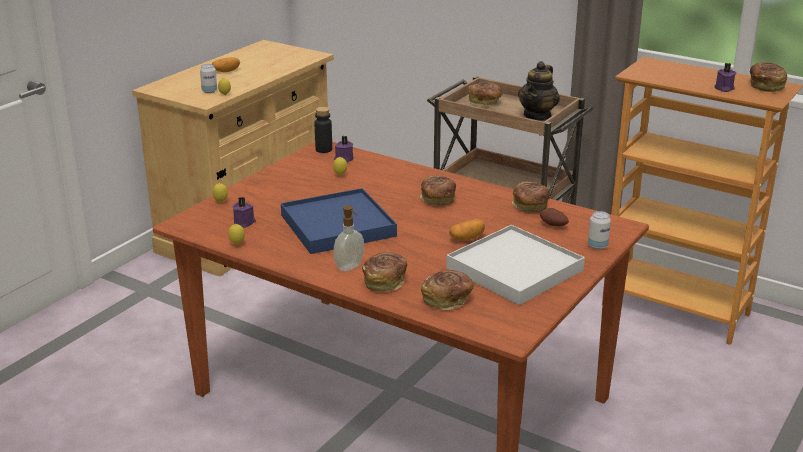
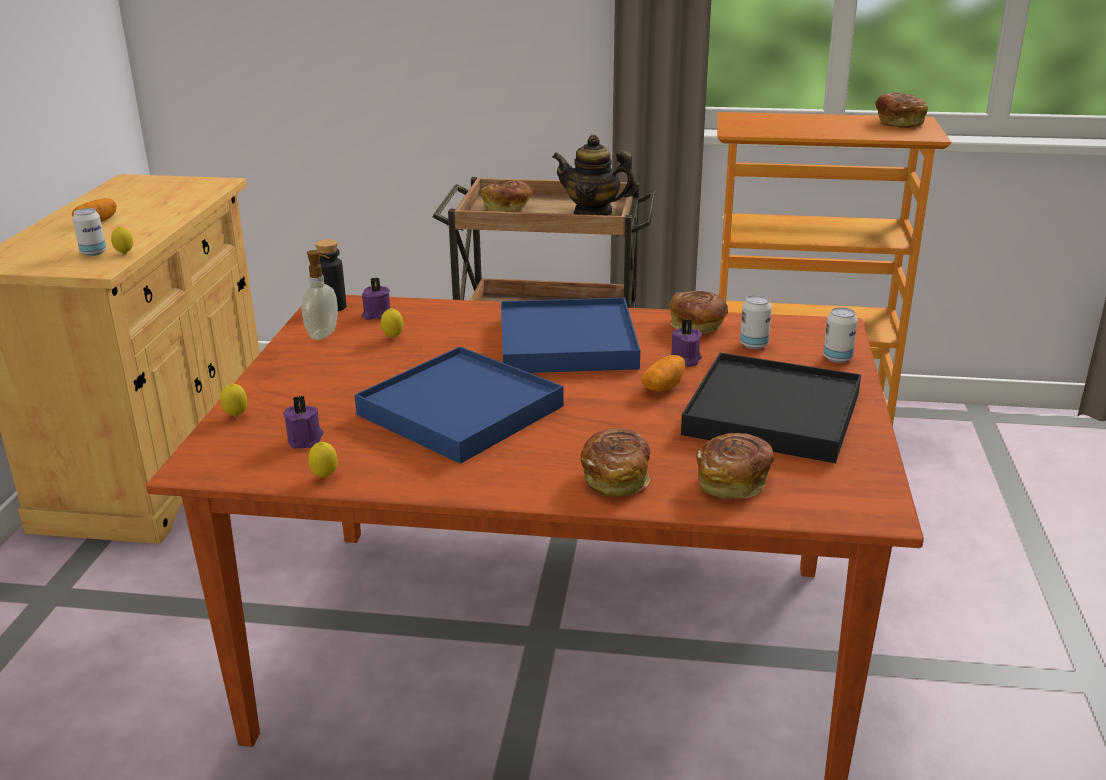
camera: 25 degrees left, 0 degrees up
soap dispenser [333,205,364,271] -> soap dispenser moved to [302,250,338,340]
bread [420,175,456,205] -> blue tray [501,298,640,373]
white tray [446,225,585,305] -> black tray [681,353,861,463]
teapot [518,61,560,121] -> teapot turned 105 degrees clockwise [552,135,637,216]
potato [540,208,569,226] -> can [740,295,772,349]
purple candle [714,63,736,92] -> purple candle moved to [671,319,702,367]

